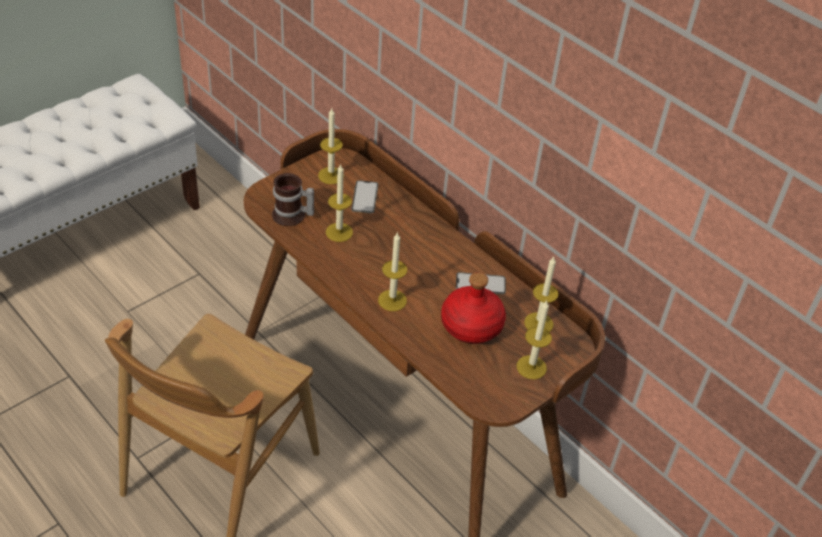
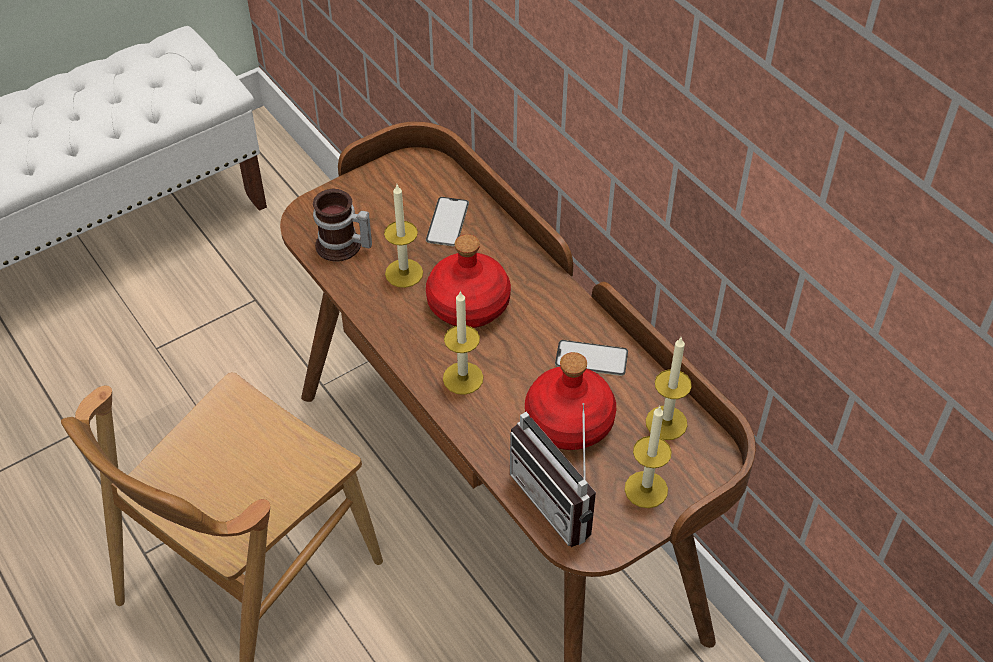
camera: 10 degrees right, 5 degrees up
candle [318,108,344,184] -> none
none -> red bottle [426,234,511,328]
none -> radio [510,403,596,547]

